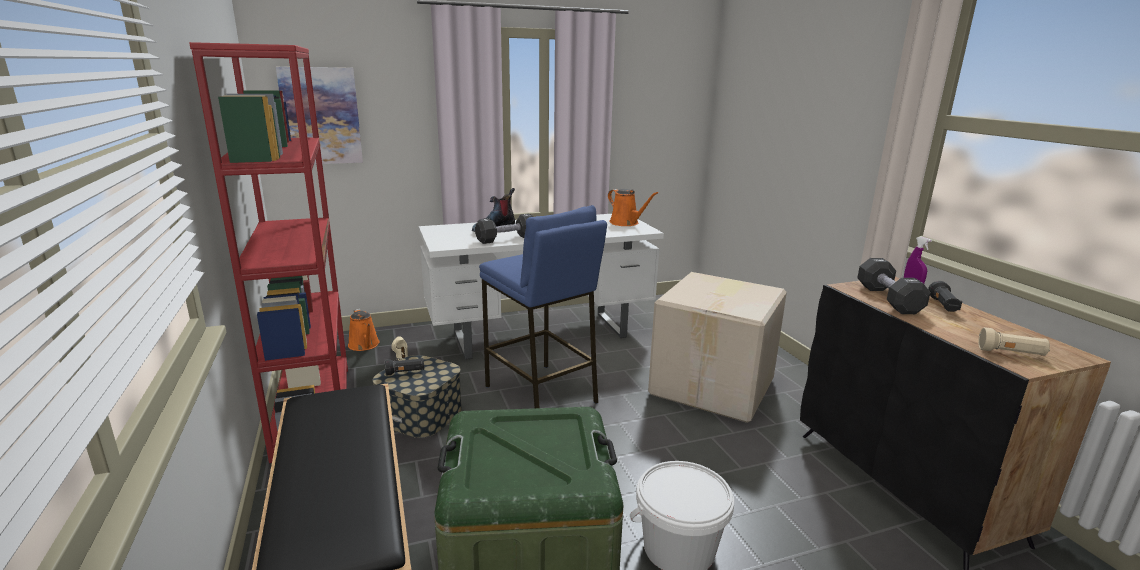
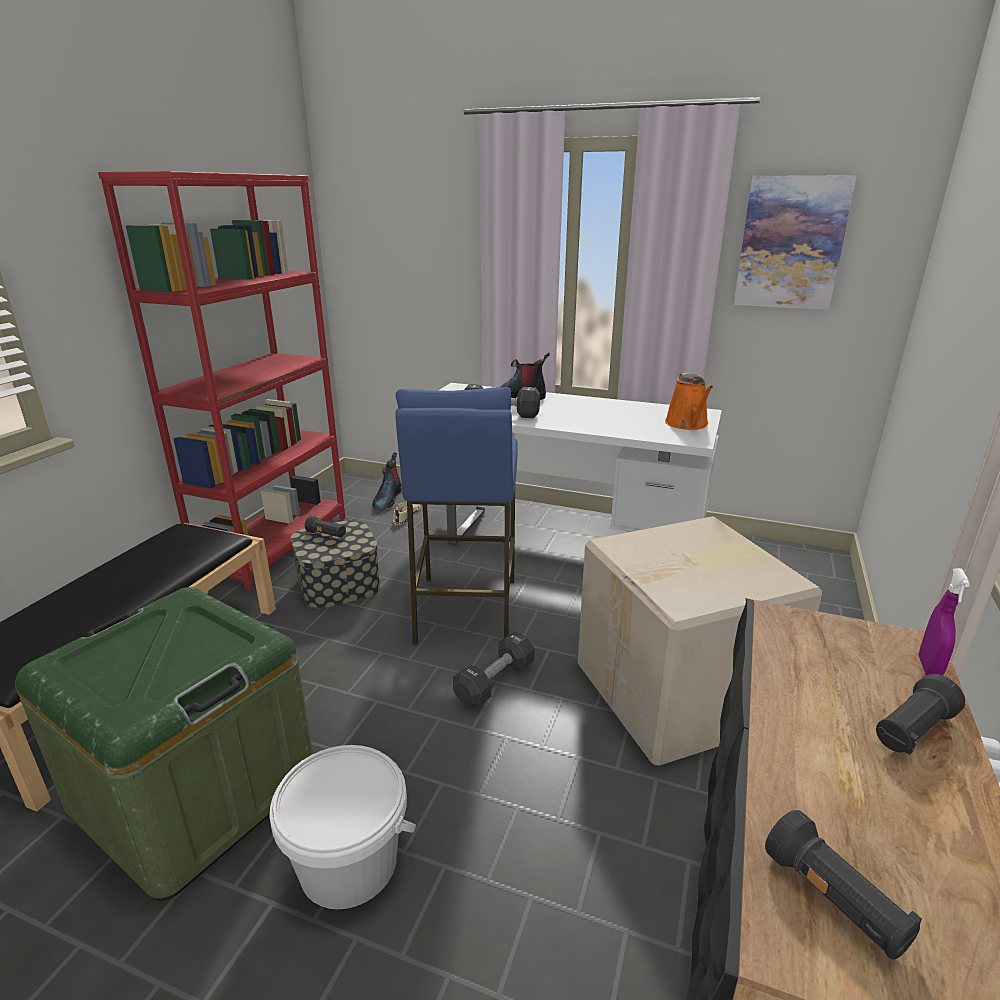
camera: 40 degrees right, 5 degrees up
picture [276,67,363,164] -> picture moved to [734,175,857,310]
orange watering can [348,309,380,351] -> boot [372,453,402,509]
black dumbbell [857,258,931,314] -> black dumbbell moved to [453,632,535,709]
beige flashlight [978,327,1050,356] -> black flashlight [765,810,922,960]

